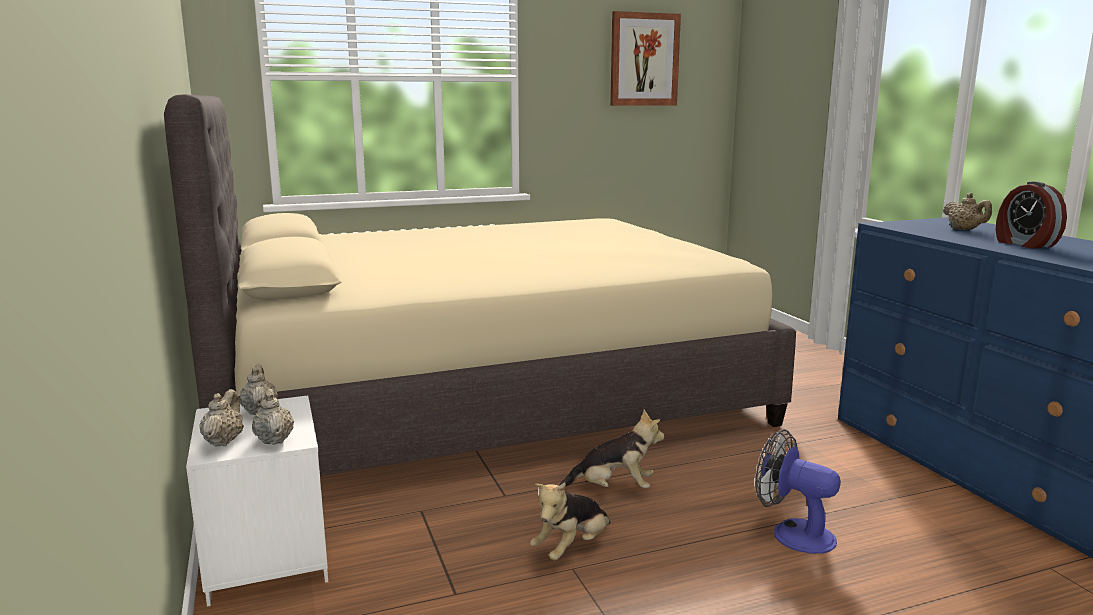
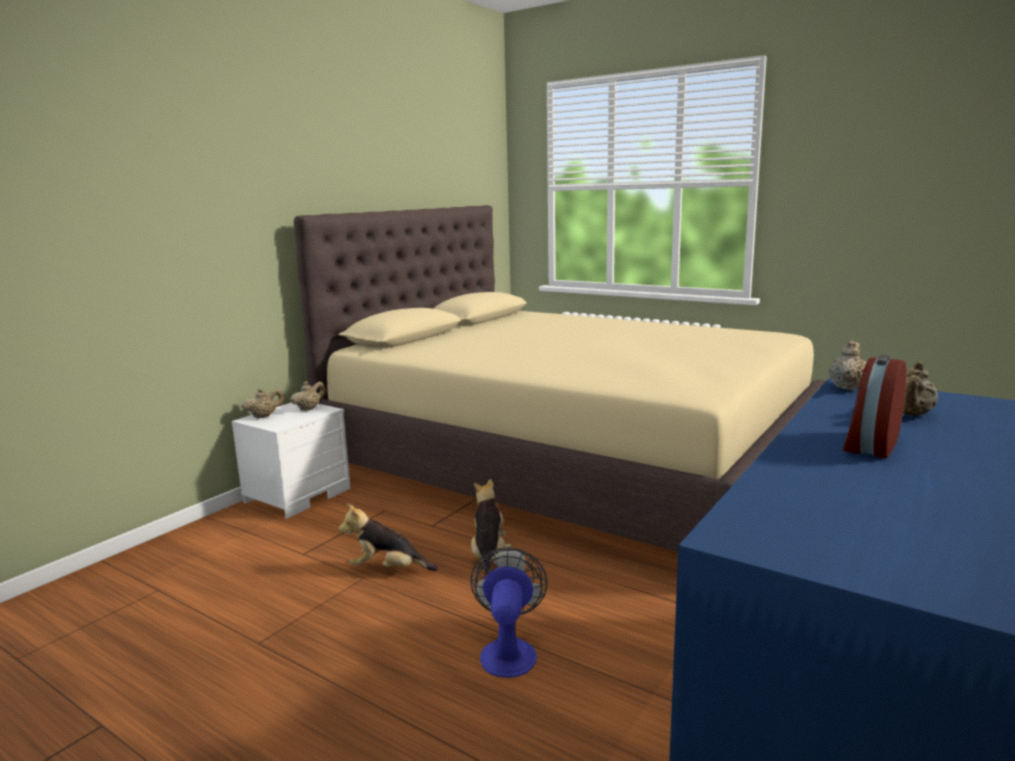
camera: 55 degrees right, 0 degrees up
beige teapot [252,389,294,445] -> beige teapot moved to [829,341,867,391]
plush toy [560,410,665,488] -> plush toy turned 150 degrees counterclockwise [471,479,512,575]
picture [610,11,681,106] -> none

